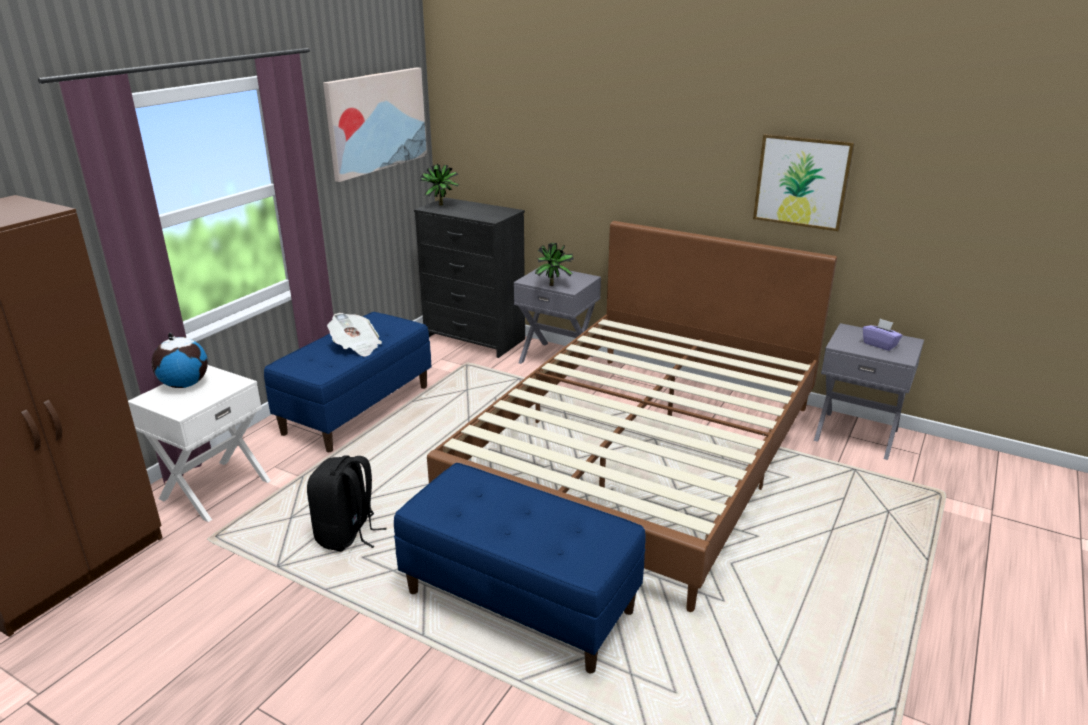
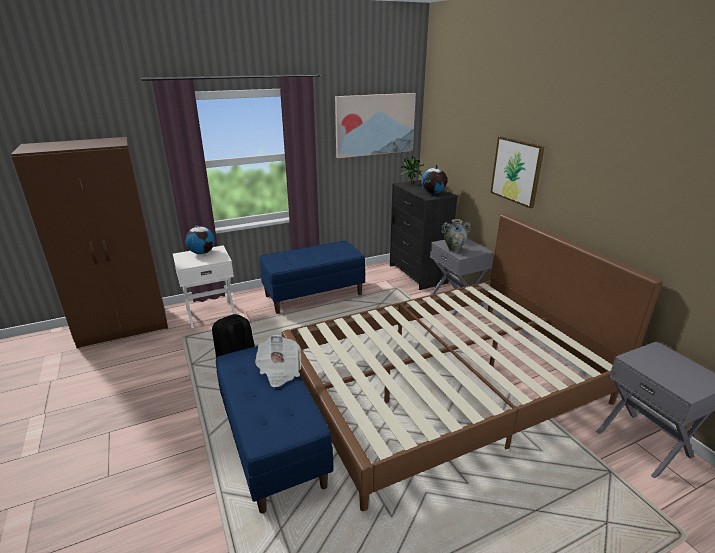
camera: 35 degrees right, 0 degrees up
newspaper [327,313,382,356] -> newspaper moved to [255,335,301,387]
potted plant [535,243,574,286] -> vase [441,219,471,252]
picture [753,134,855,232] -> picture moved to [491,136,545,208]
purple tissue box [863,318,903,351] -> none
none -> globe [421,165,447,194]

